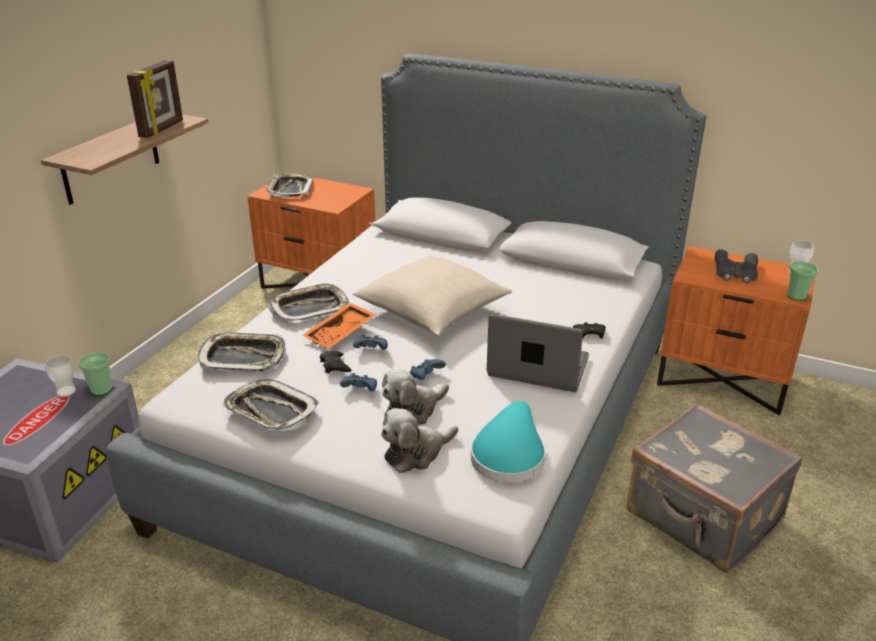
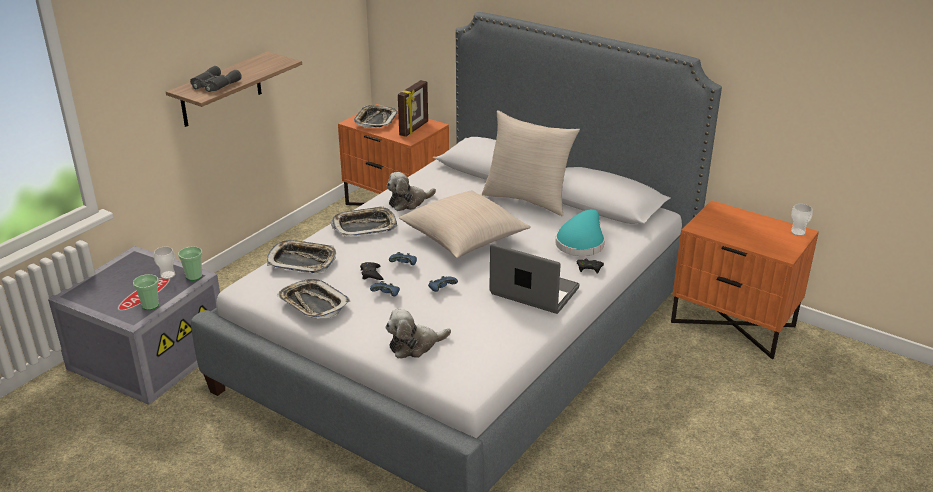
camera: 10 degrees right, 0 degrees up
picture frame [127,60,183,138] -> picture frame moved to [398,80,428,137]
orange tray [302,303,376,348] -> none
plush toy [382,369,449,425] -> plush toy moved to [386,172,436,211]
turquoise hat [471,401,546,483] -> turquoise hat moved to [556,209,605,256]
grey suitcase [627,403,802,573] -> none
grey binoculars [715,249,758,283] -> grey binoculars moved to [190,66,242,92]
cup [787,261,819,301] -> cup moved to [133,274,159,310]
none -> beige pillow [482,111,580,216]

